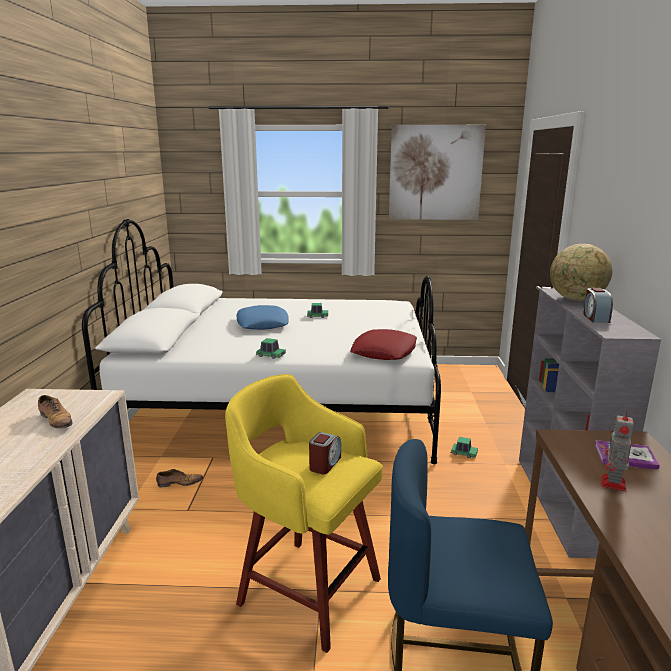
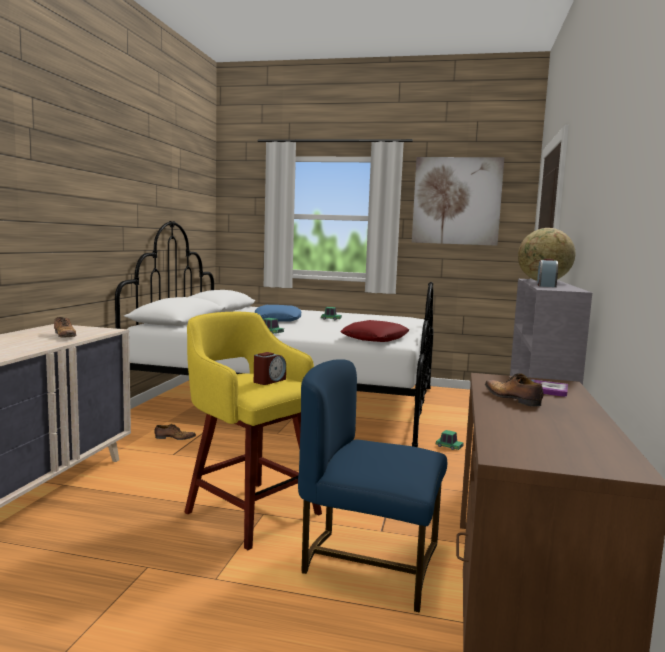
camera: 10 degrees right, 10 degrees down
toy robot [601,410,634,492] -> shoe [485,373,543,407]

